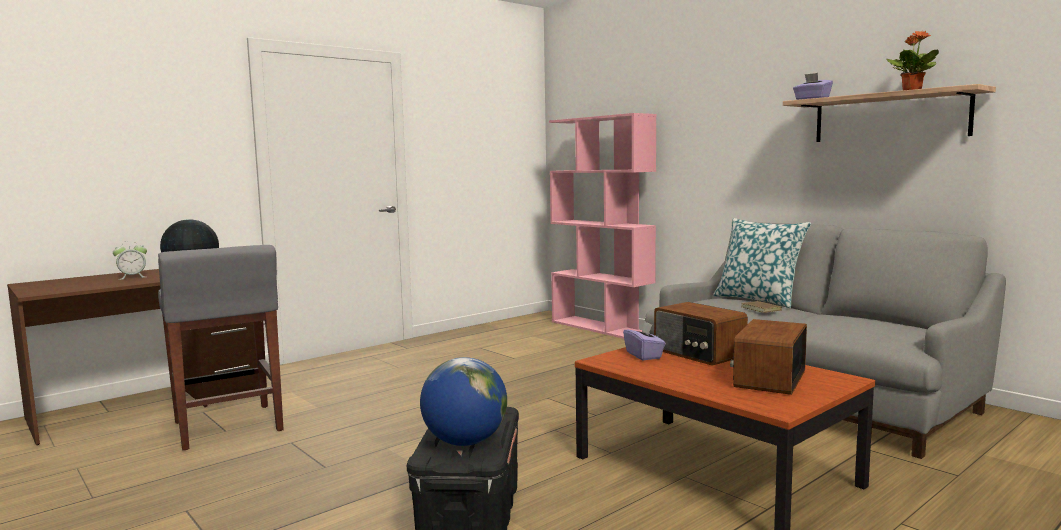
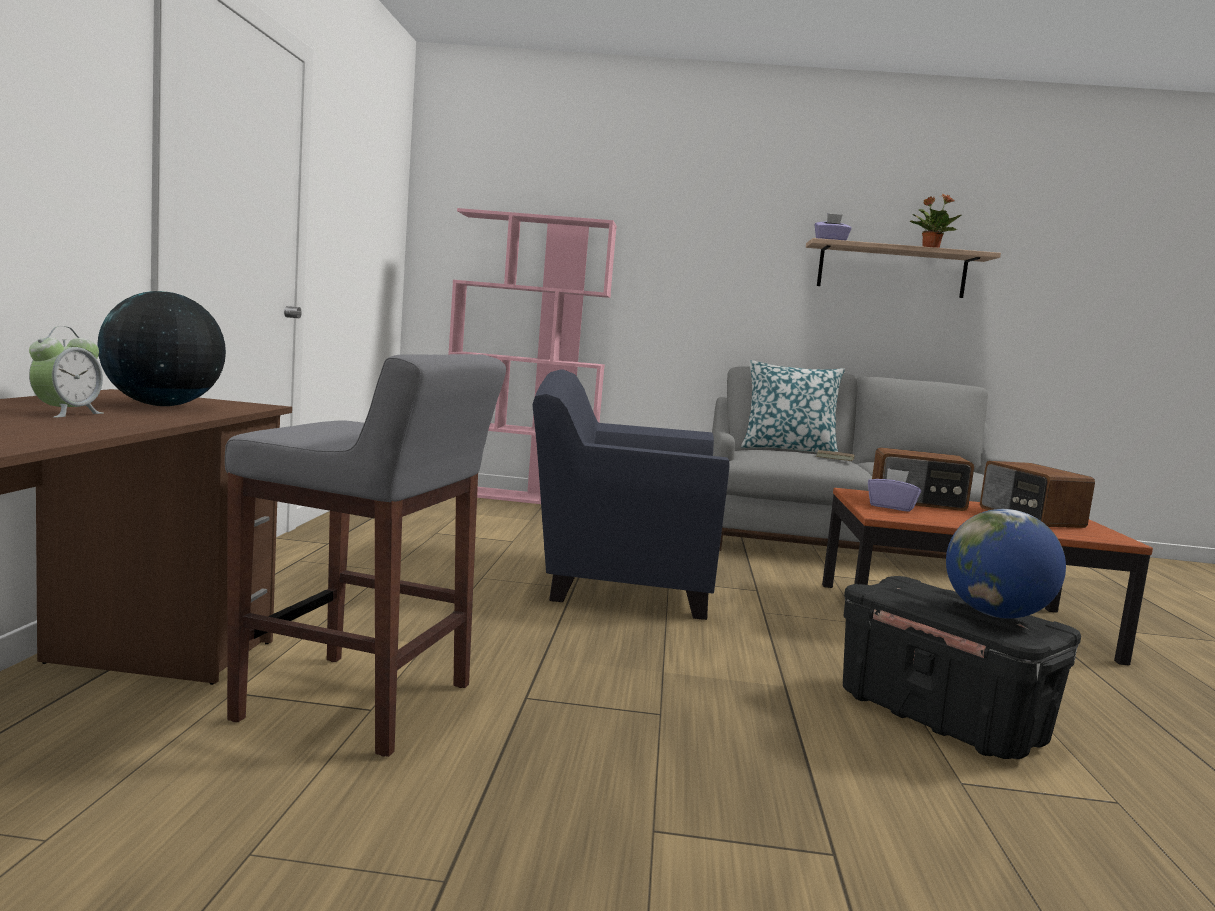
camera: 45 degrees left, 0 degrees up
none -> blue armchair [532,369,730,620]

